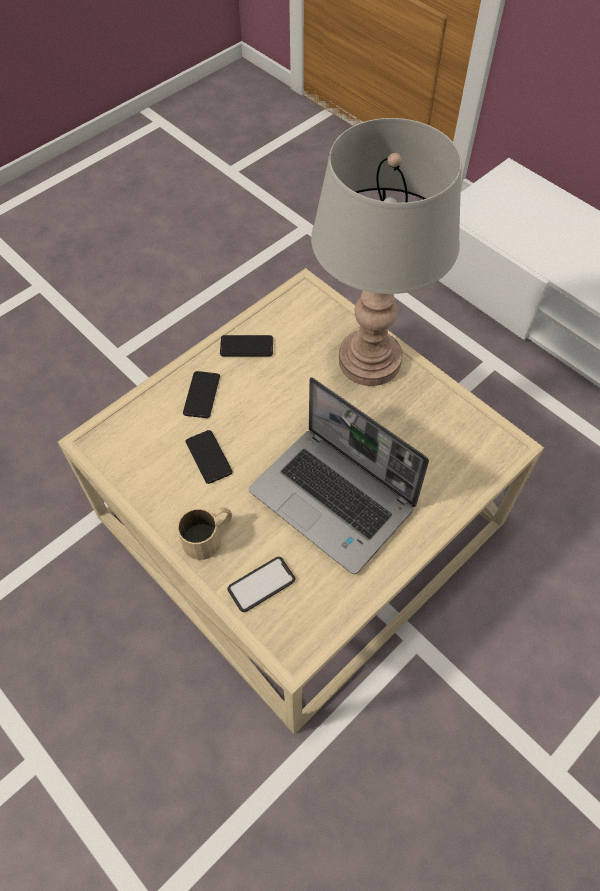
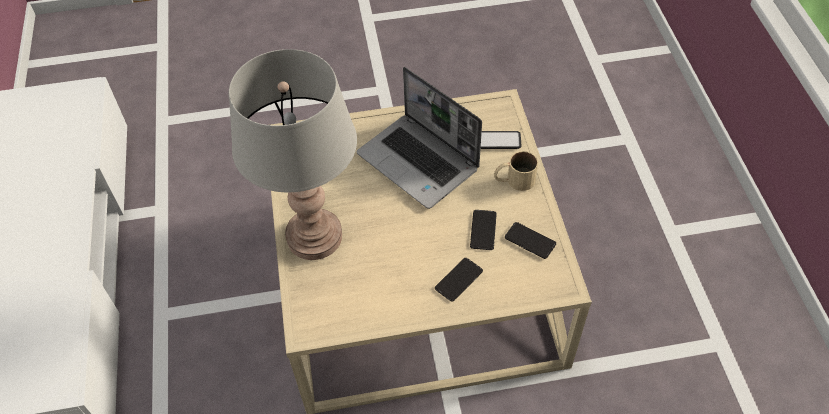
camera: 145 degrees left, 5 degrees down
phone [220,335,273,356] -> phone moved to [505,222,556,259]
laptop [249,377,429,574] -> laptop turned 150 degrees clockwise [357,67,482,209]

